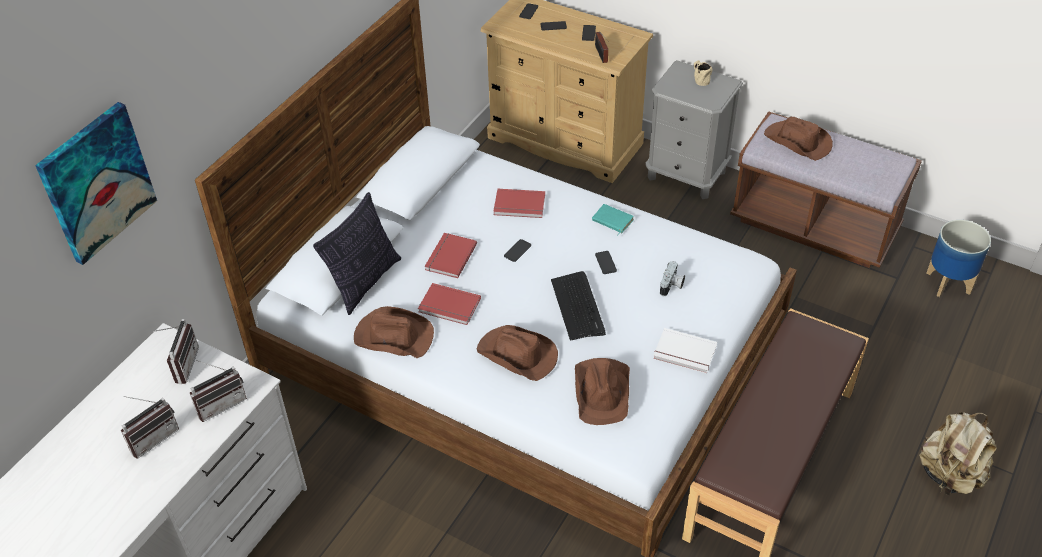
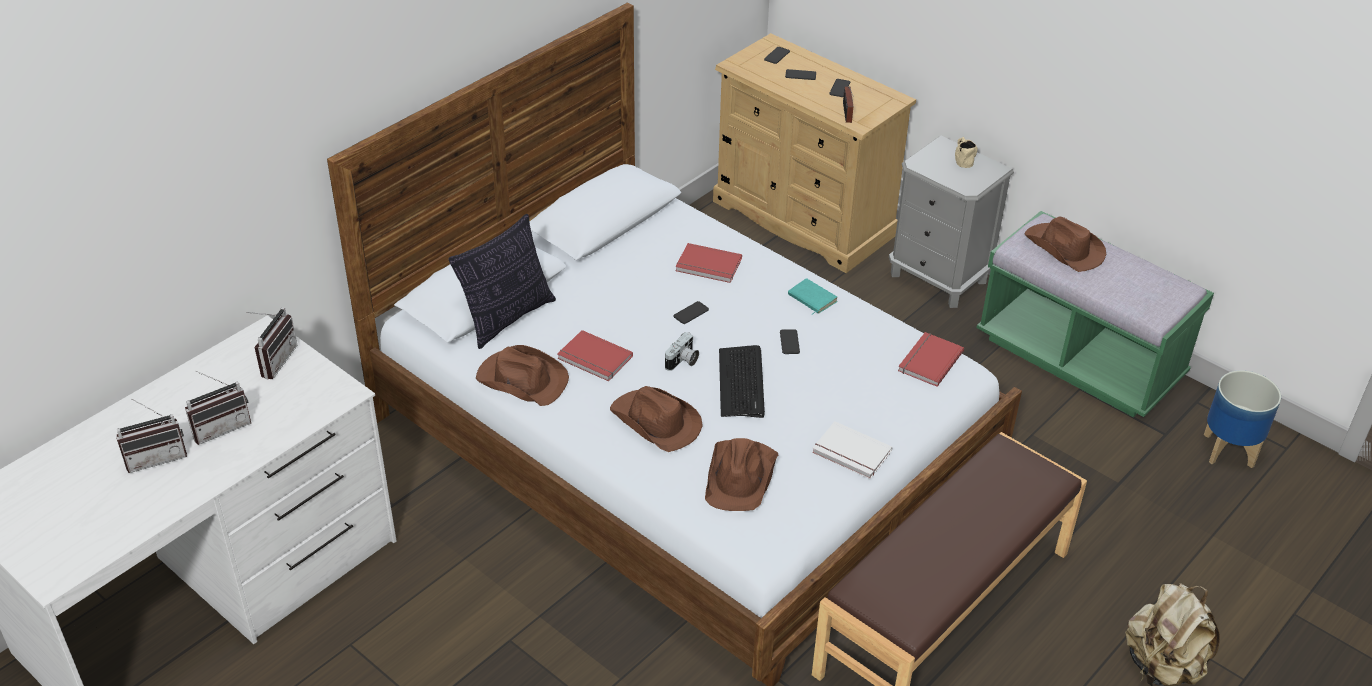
camera: 10 degrees right, 5 degrees down
picture [35,102,157,265] -> none
radio [190,360,247,422] -> radio moved to [116,399,187,473]
red book [425,233,477,278] -> red book moved to [898,332,964,387]
camera [660,261,685,296] -> camera moved to [665,332,699,371]
brown bench [730,111,922,268] -> green bench [976,211,1214,417]

